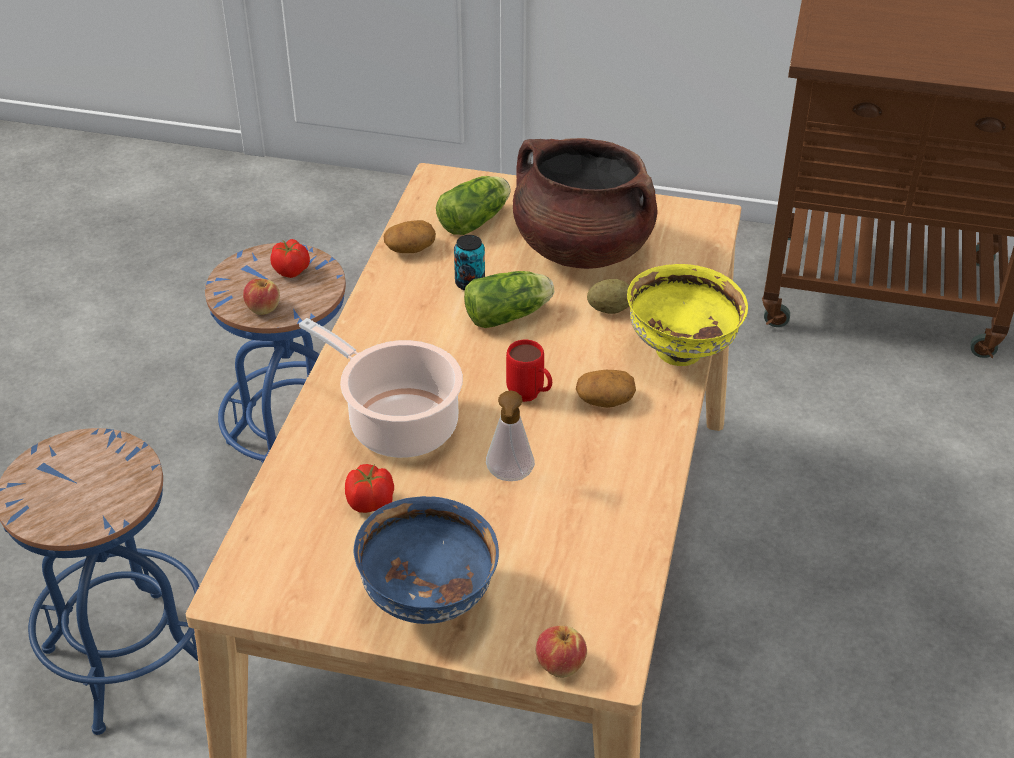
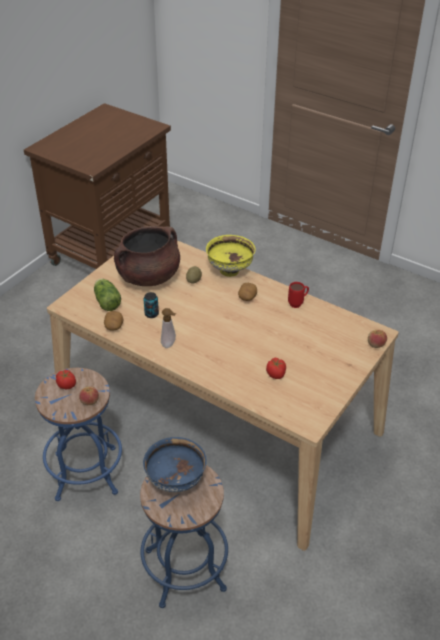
camera: 70 degrees left, 0 degrees up
cooking pot [299,318,463,458] -> none
blue bowl [354,496,499,624] -> blue bowl moved to [143,437,207,492]
lettuce [464,271,554,328] -> none
soap dispenser [486,391,535,481] -> soap dispenser moved to [161,308,176,348]
red mug [506,340,552,402] -> red mug moved to [288,282,309,308]

